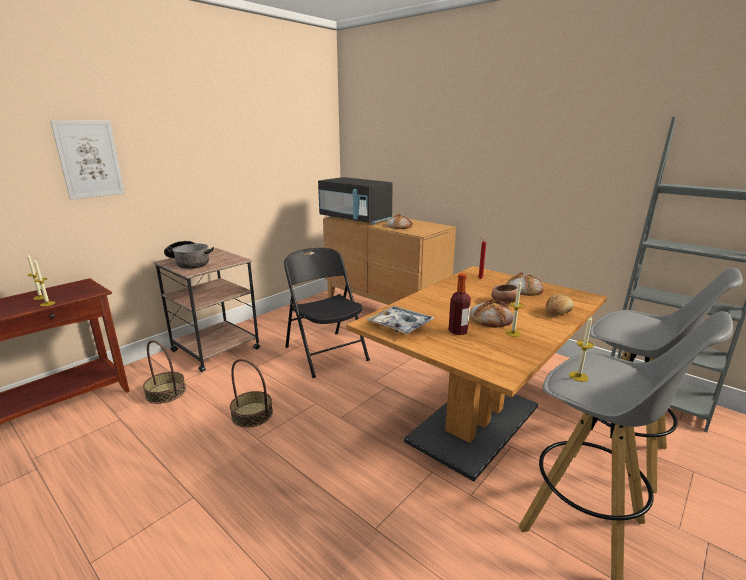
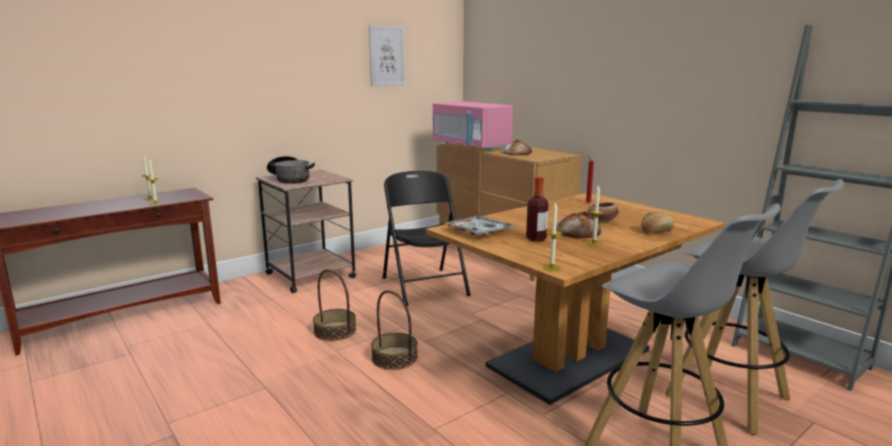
camera: 10 degrees right, 5 degrees down
picture [50,120,125,200] -> picture moved to [369,25,405,87]
basket [143,340,186,404] -> basket moved to [371,290,418,370]
black microwave [318,177,393,225] -> pink microwave [433,101,513,152]
bread [507,272,543,296] -> none
candle [569,316,594,382] -> candle moved to [543,203,562,271]

